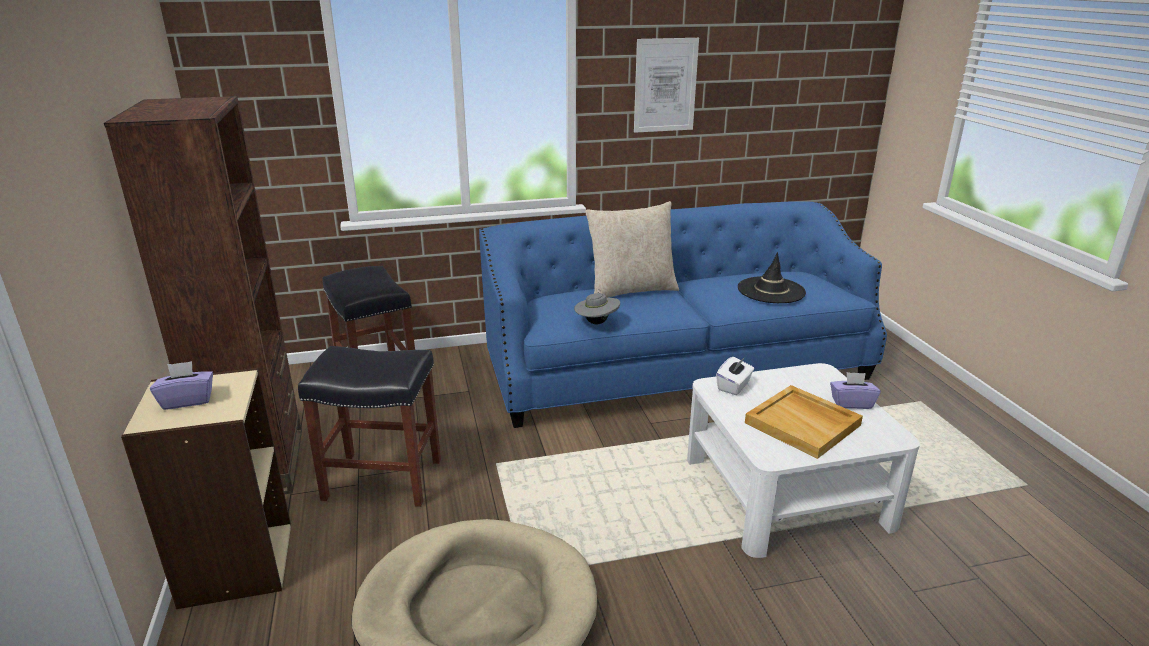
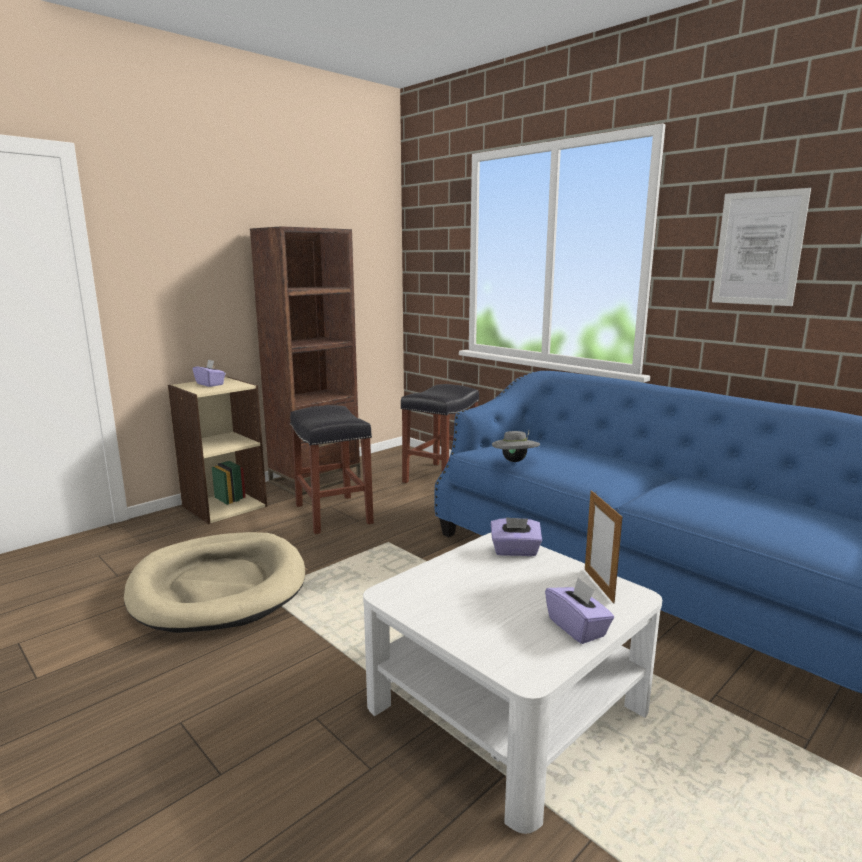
camera: 60 degrees right, 10 degrees down
beige pillow [585,201,679,298] -> none
white tissue box [716,357,754,395] -> purple tissue box [491,517,542,556]
black hat [738,252,806,303] -> none
beige tray [745,385,863,459] -> none
none -> picture frame [585,490,622,603]

